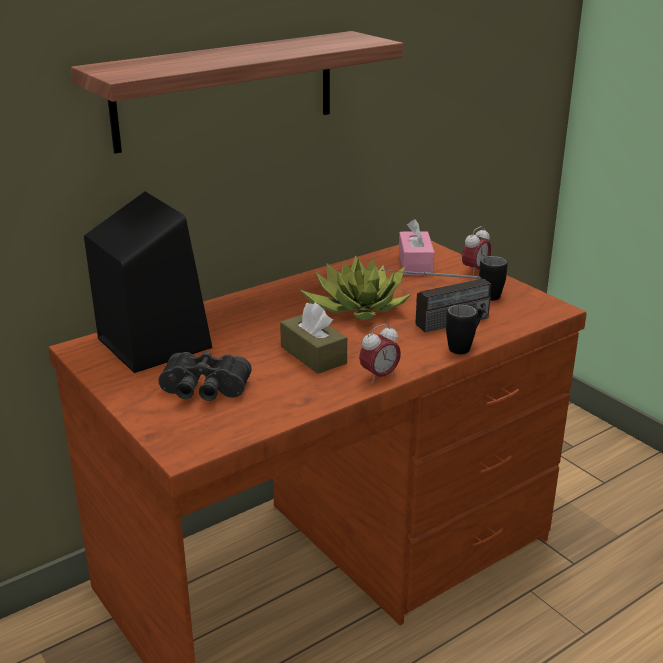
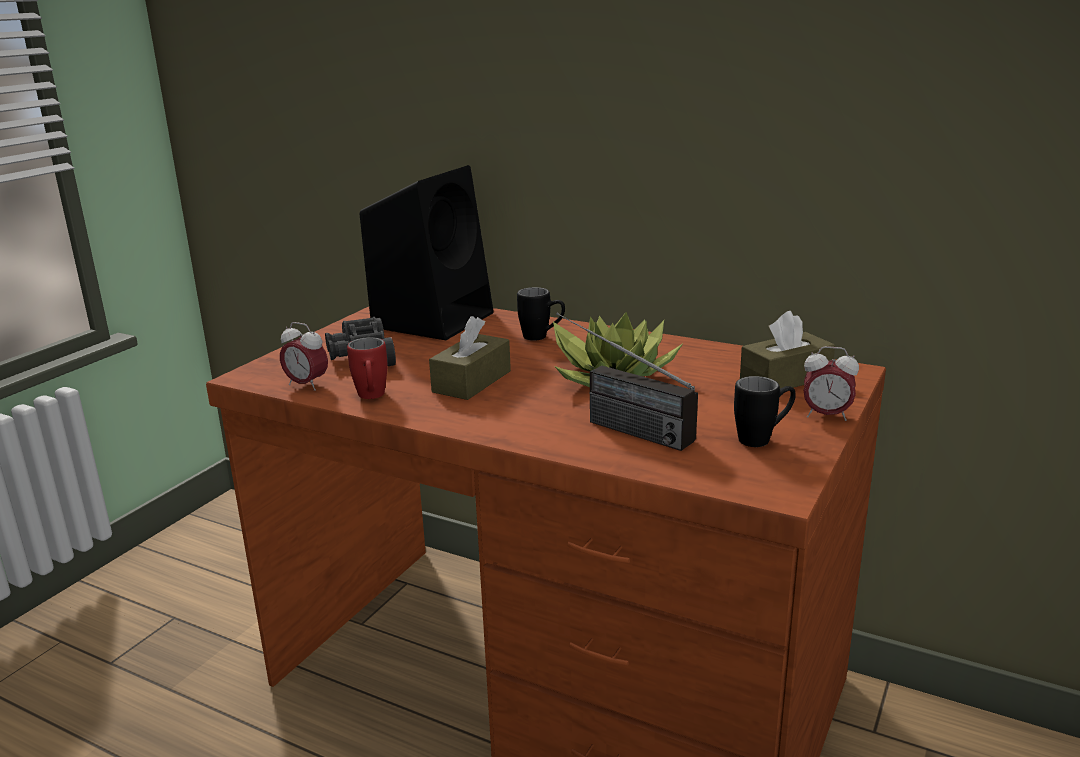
camera: 65 degrees right, 5 degrees down
shelf [71,31,403,154] -> none
alarm clock [359,324,401,384] -> alarm clock moved to [280,322,328,391]
pink tissue box [399,219,435,275] -> brown tissue box [740,311,835,389]
black mug [446,304,482,354] -> black mug moved to [517,287,565,341]
none -> red mug [347,337,387,399]

